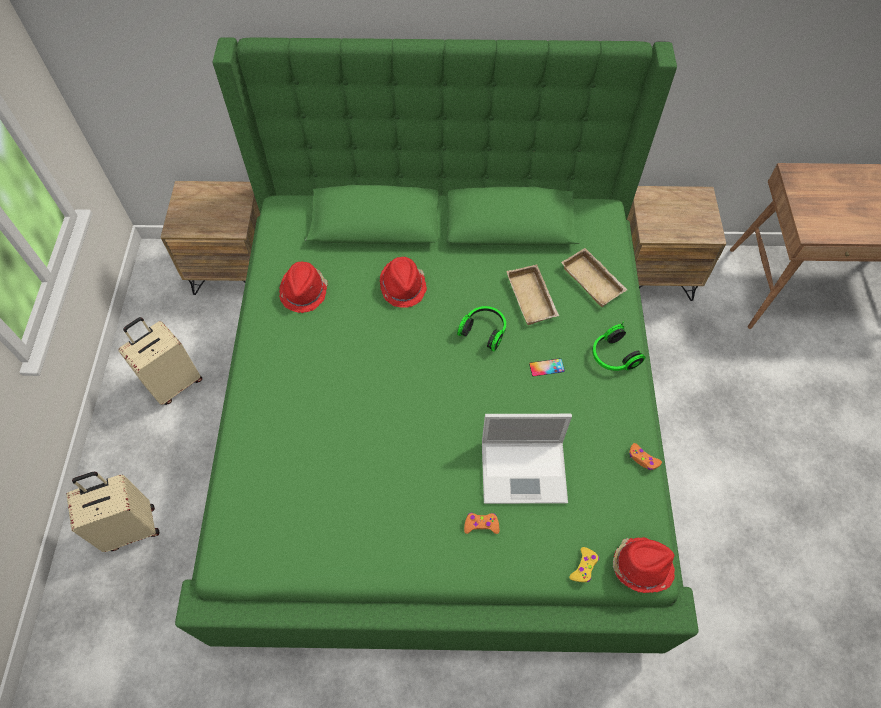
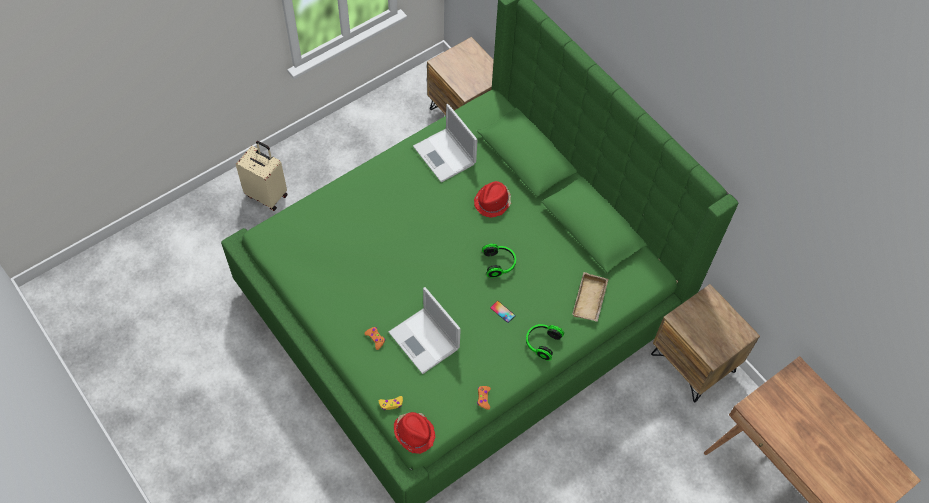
camera: 50 degrees right, 0 degrees up
beige suitcase [118,317,202,405] -> none
red hat [279,262,328,313] -> laptop [413,104,478,182]
beige tray [506,264,559,325] -> none

